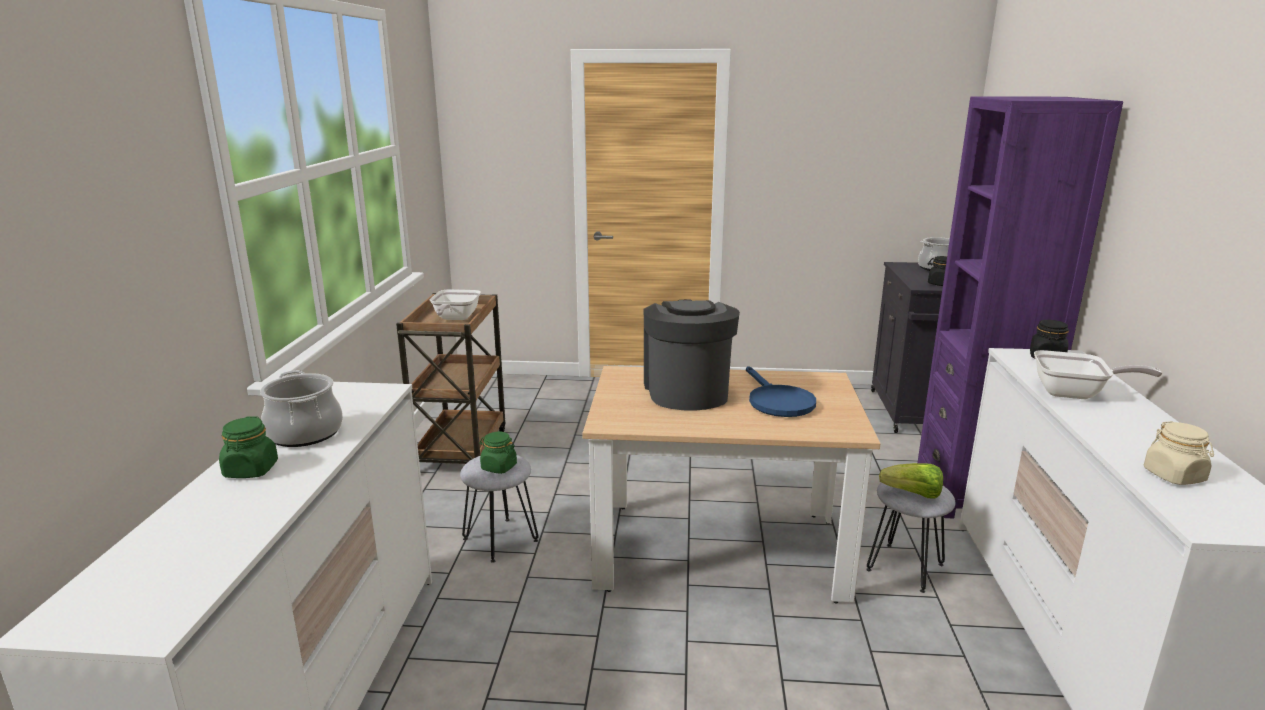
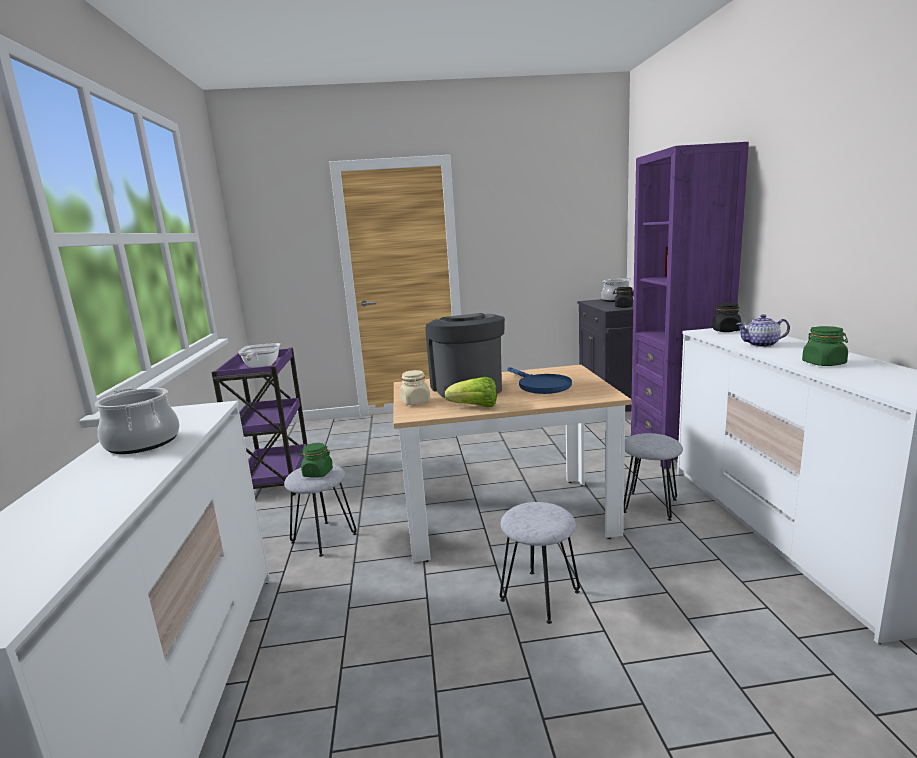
camera: 10 degrees left, 5 degrees down
green jar [219,417,278,478] -> green jar moved to [802,326,848,366]
brown cart [396,293,505,464] -> purple cart [211,348,308,495]
lettuce [879,463,943,499] -> lettuce moved to [445,377,497,407]
frying pan [1034,350,1162,399] -> teapot [736,314,790,347]
beige jar [1144,421,1214,485] -> beige jar moved to [400,370,430,405]
none -> grey stool [500,502,580,624]

